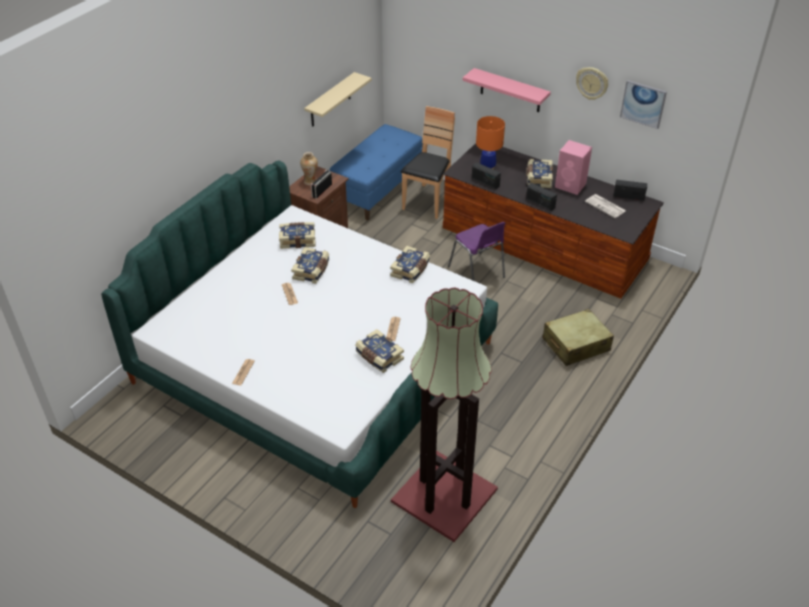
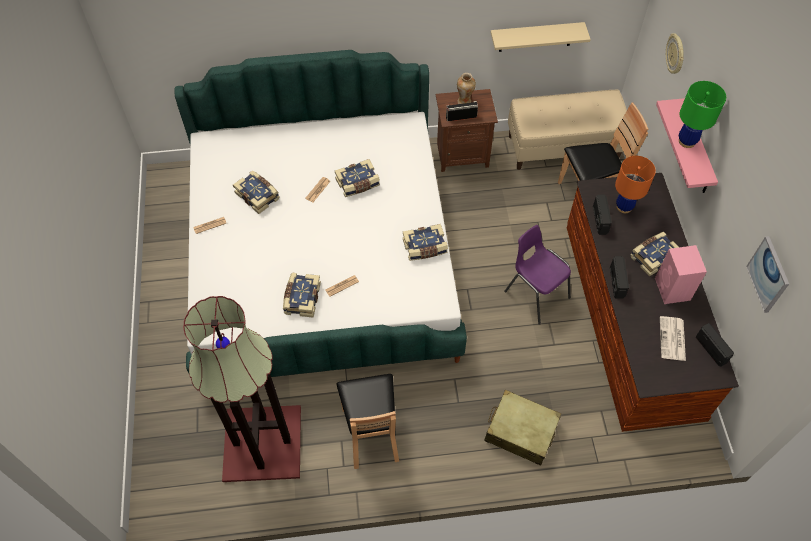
camera: 50 degrees right, 15 degrees up
book [279,222,316,249] -> book moved to [233,170,280,214]
blue bench [329,124,423,220] -> beige bench [508,90,627,170]
purple chair [448,222,505,281] -> purple chair turned 120 degrees clockwise [504,225,571,325]
wall clock [576,67,608,100] -> wall clock moved to [666,33,684,74]
none -> brown chair [337,374,399,469]
none -> green table lamp [679,81,726,148]

